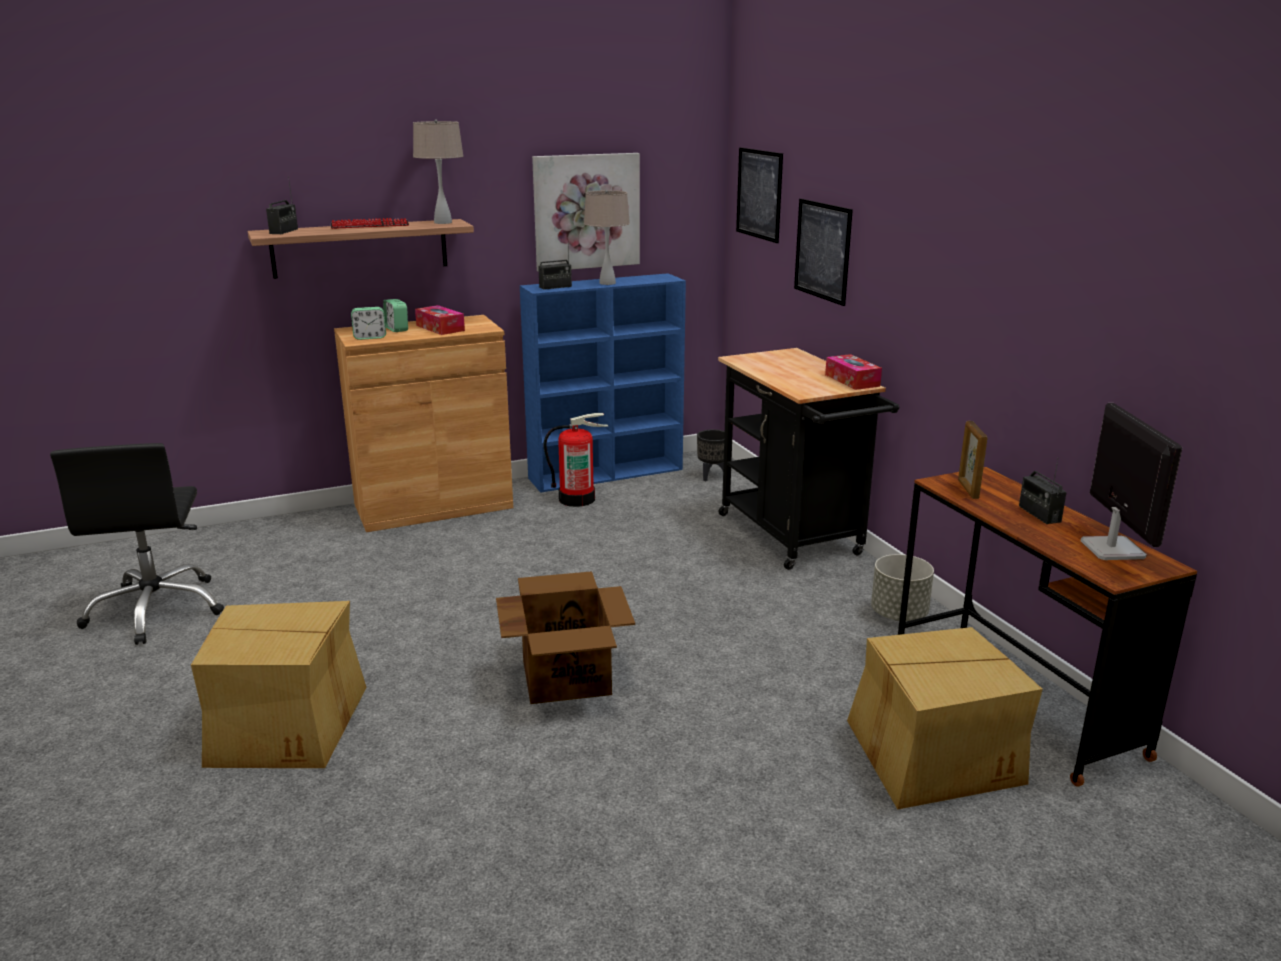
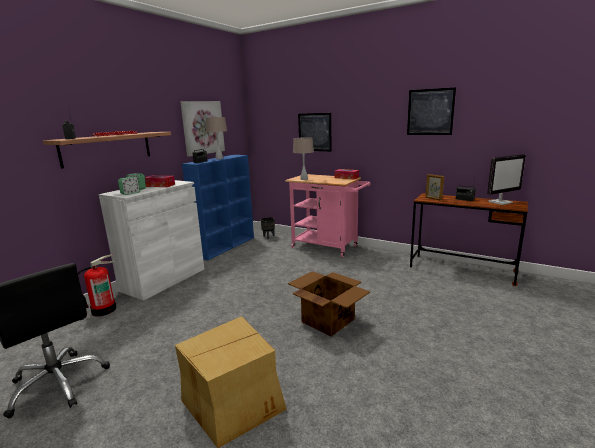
camera: 35 degrees left, 5 degrees down
brown cabinet [334,315,513,532] -> white cabinet [99,180,204,301]
beige table lamp [413,119,464,224] -> beige table lamp moved to [293,137,314,180]
fire extinguisher [543,413,608,507] -> fire extinguisher moved to [78,254,117,317]
black cart [718,348,899,570] -> pink cart [285,174,370,257]
picture [736,148,783,243] -> picture moved to [407,88,456,135]
cardboard box [847,627,1043,810] -> none
grey planter [871,554,934,621] -> none
monitor [1081,403,1183,560] -> monitor turned 105 degrees clockwise [487,154,526,205]

